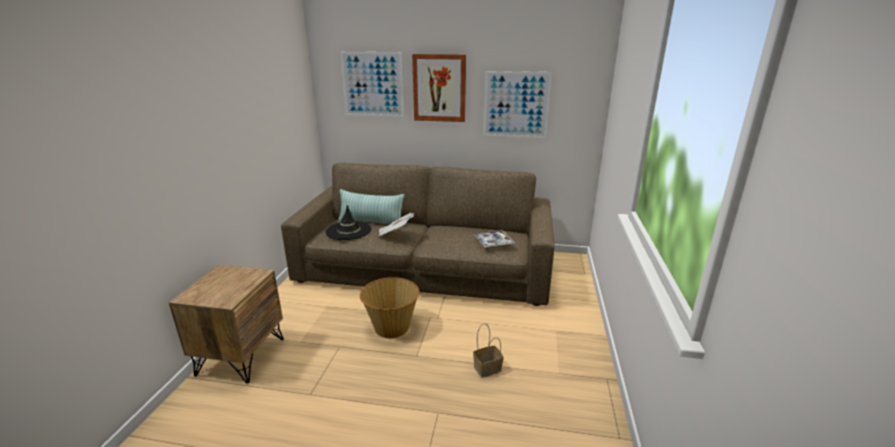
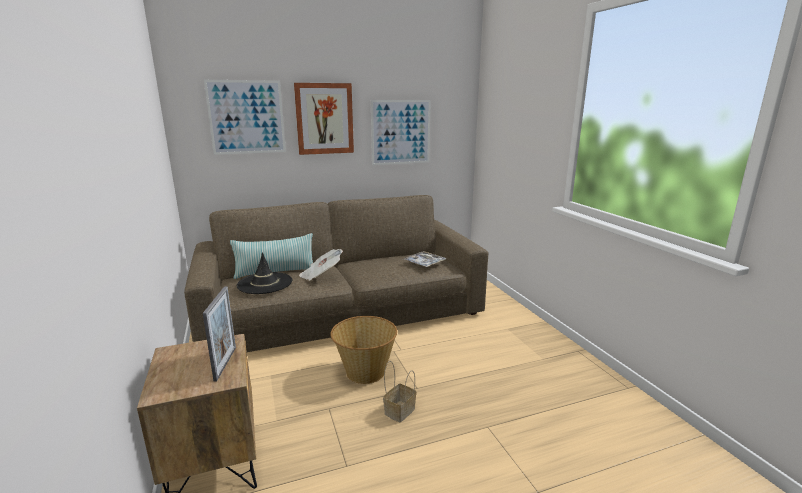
camera: 30 degrees left, 5 degrees down
basket [473,323,504,378] -> basket moved to [383,361,416,422]
none -> picture frame [203,286,236,381]

